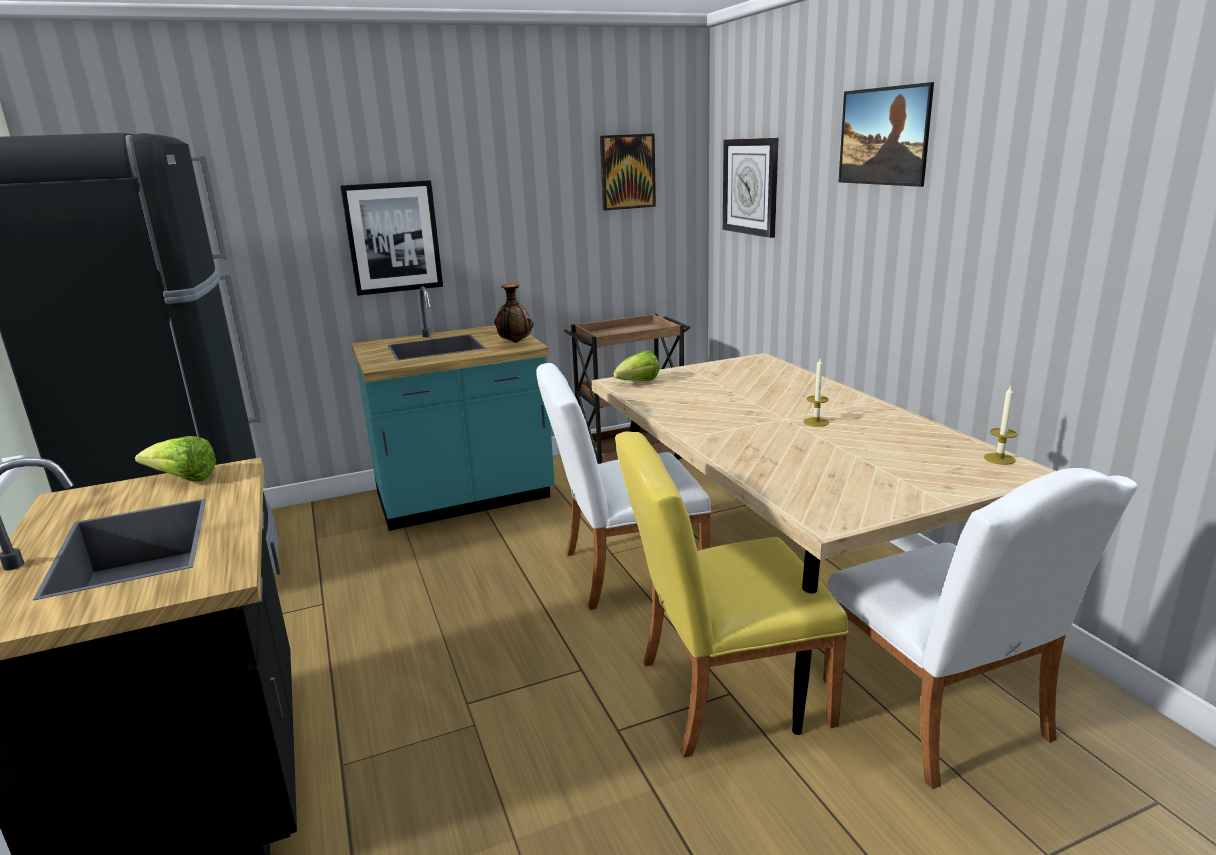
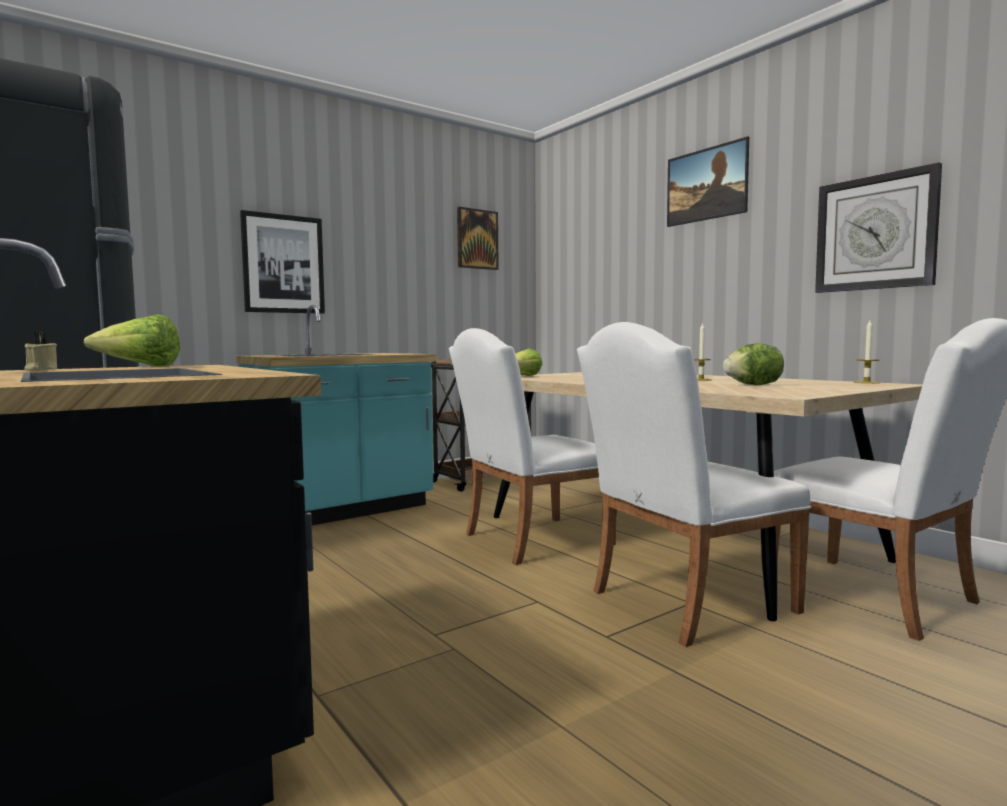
camera: 15 degrees left, 15 degrees down
vase [494,283,534,343] -> none
yellow chair [615,431,849,758] -> white chair [577,322,811,647]
wall clock [723,138,778,238] -> wall clock moved to [815,162,942,293]
none -> beige candle [24,332,57,370]
none -> lettuce [723,343,784,385]

